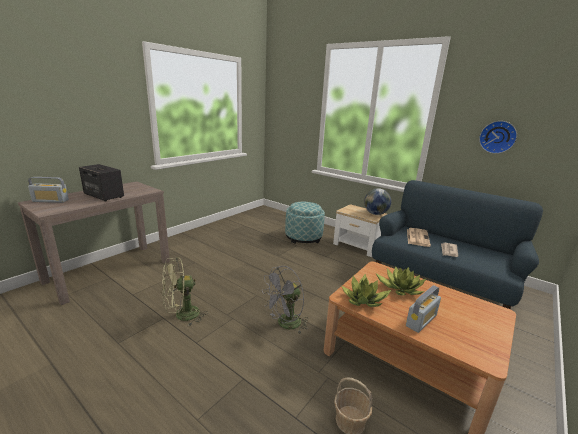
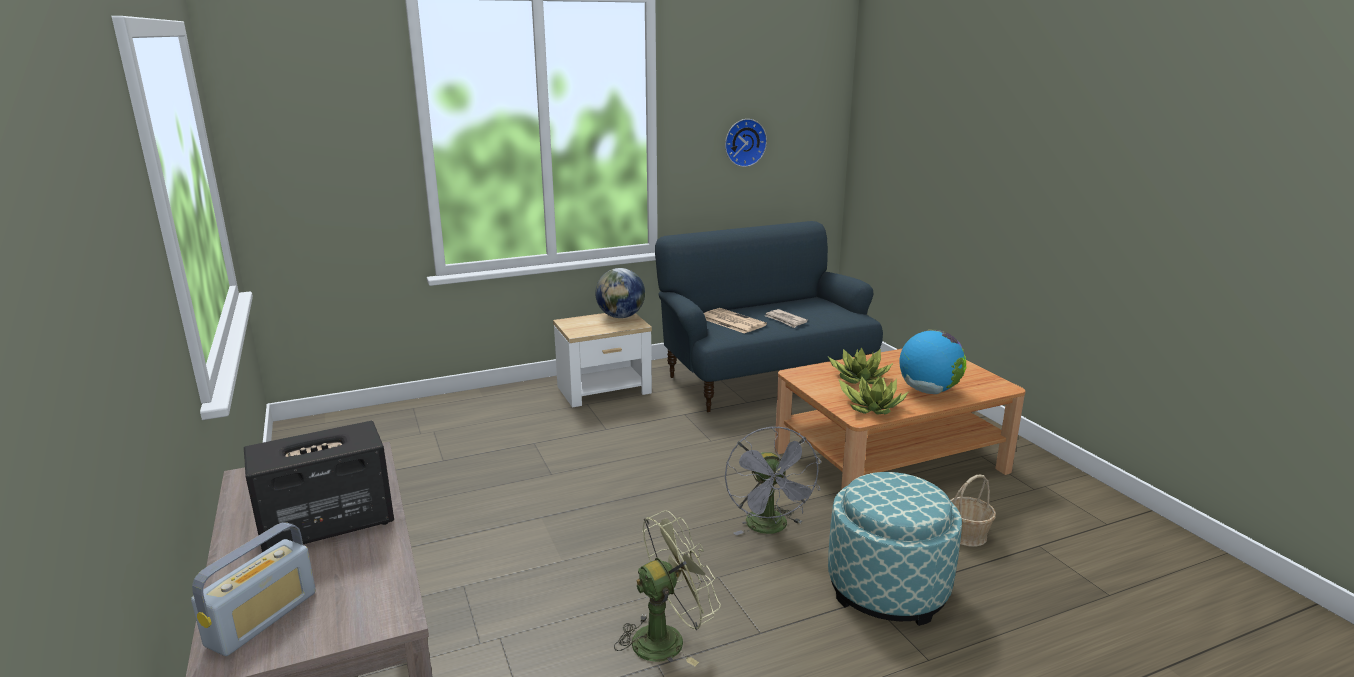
camera: 60 degrees left, 0 degrees up
green fan [162,257,208,327] -> green fan turned 120 degrees counterclockwise [614,510,721,666]
ottoman [285,202,325,243] -> ottoman moved to [828,472,962,626]
radio [406,285,441,333] -> globe [899,330,967,394]

